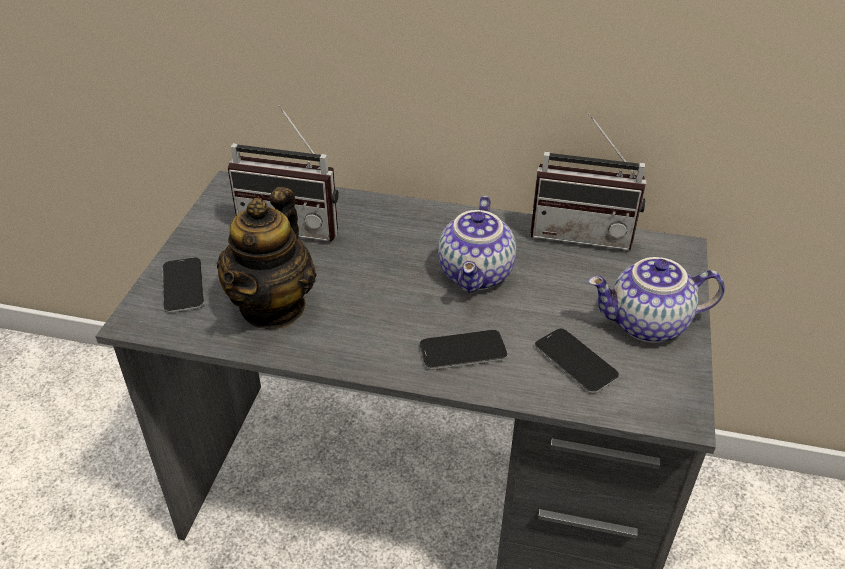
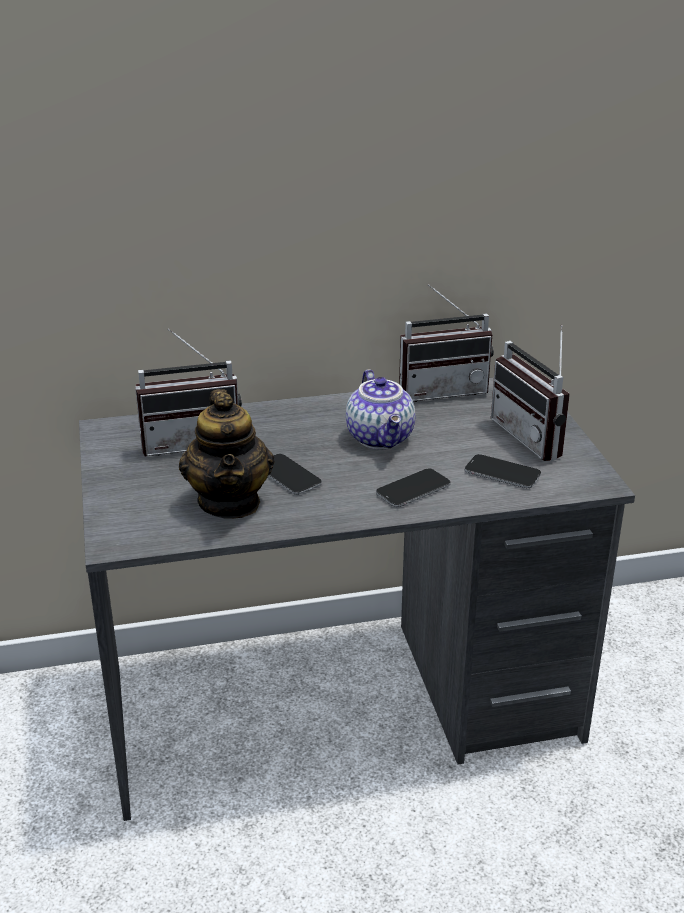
camera: 25 degrees left, 10 degrees down
phone [163,258,204,313] -> phone moved to [268,454,322,495]
teapot [588,257,725,343] -> radio [491,325,570,461]

